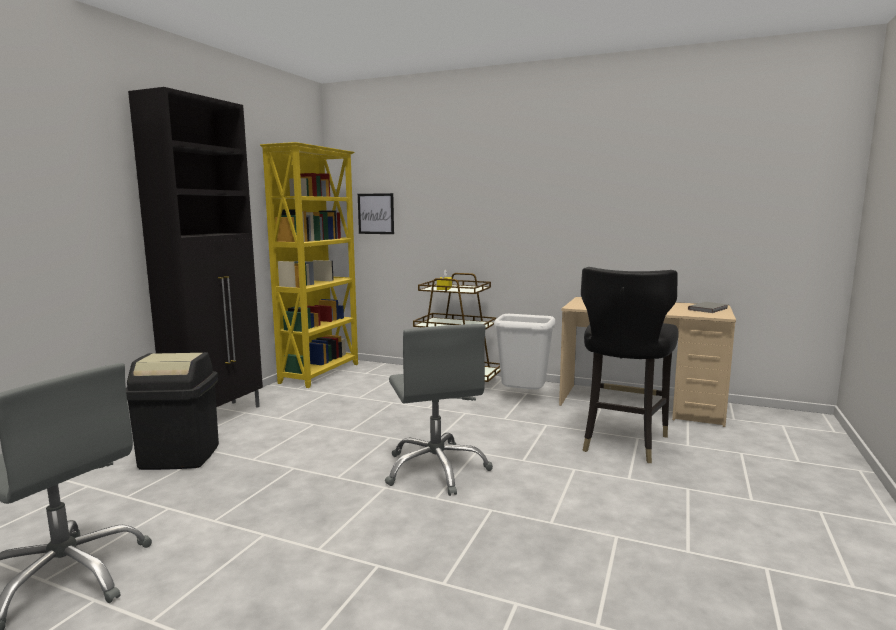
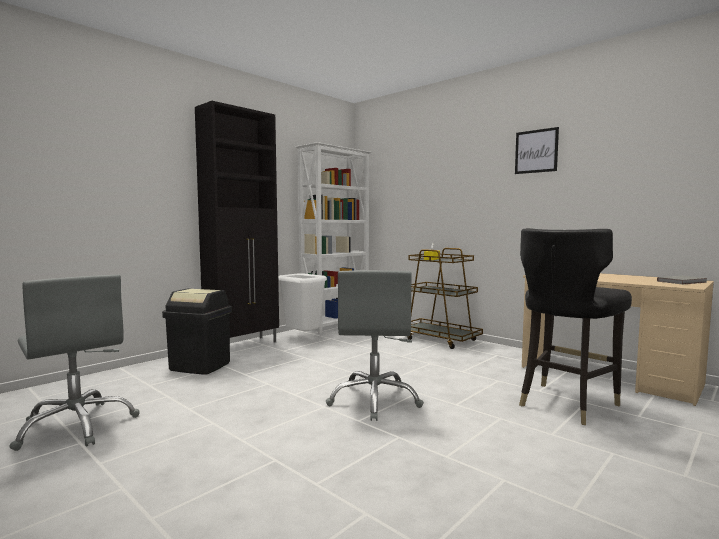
camera: 20 degrees right, 5 degrees down
yellow bookcase [260,142,358,388] -> white bookcase [296,142,372,334]
picture [358,193,394,234] -> picture moved to [515,127,559,174]
white trash can [494,314,555,390] -> white trash can moved to [278,273,327,331]

